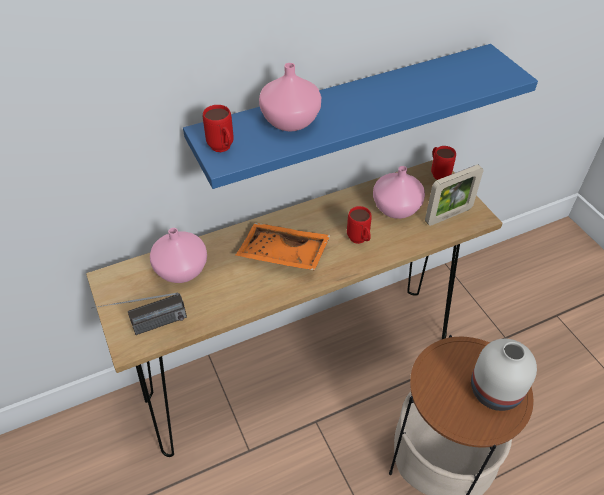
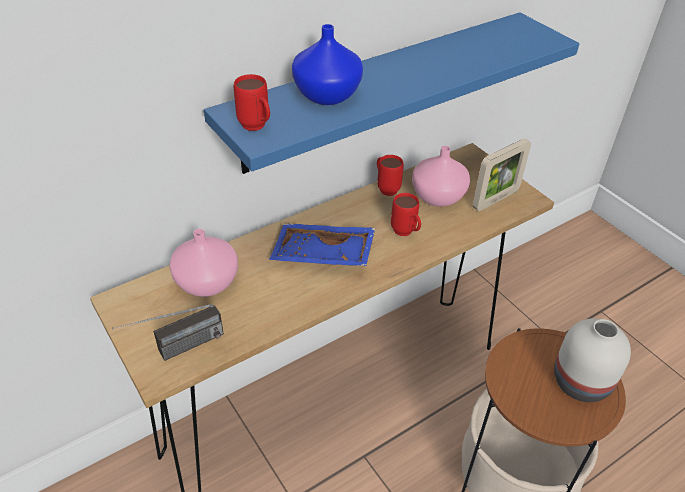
camera: 10 degrees left, 5 degrees down
orange tray [236,223,331,271] -> blue tray [269,224,375,266]
pink vase [259,63,321,131] -> blue vase [292,24,363,105]
red mug [431,146,456,180] -> red mug moved to [377,155,404,196]

